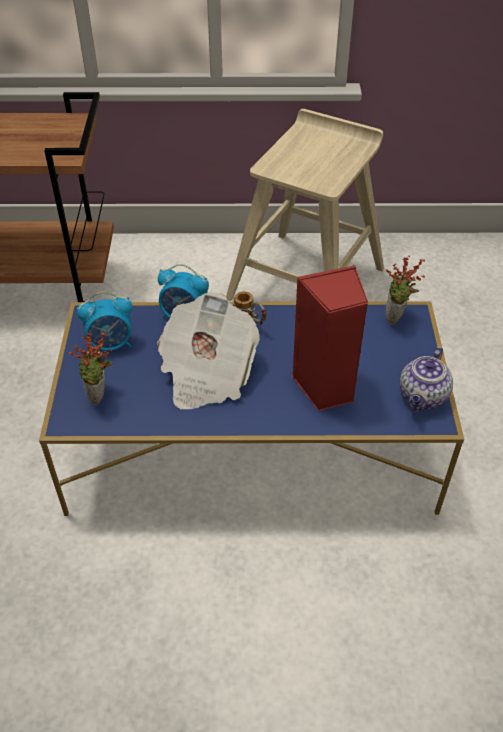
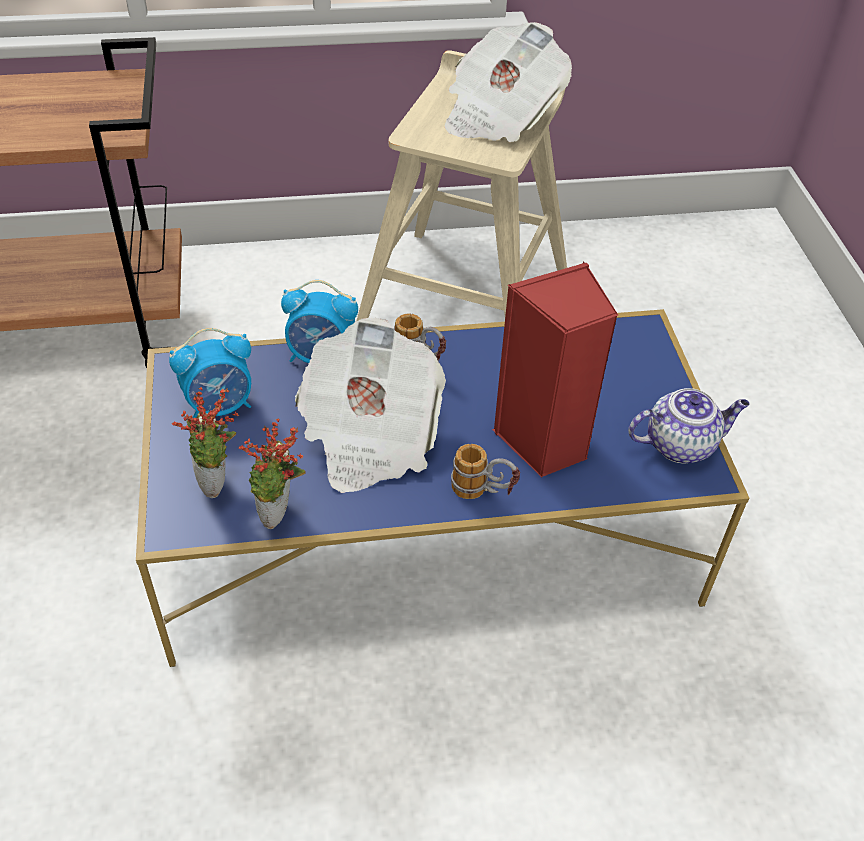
camera: 10 degrees left, 0 degrees up
potted plant [385,256,426,325] -> potted plant moved to [239,419,306,529]
teapot [399,346,453,411] -> teapot turned 120 degrees counterclockwise [628,388,750,463]
none -> newspaper [444,22,572,142]
none -> mug [451,444,520,499]

